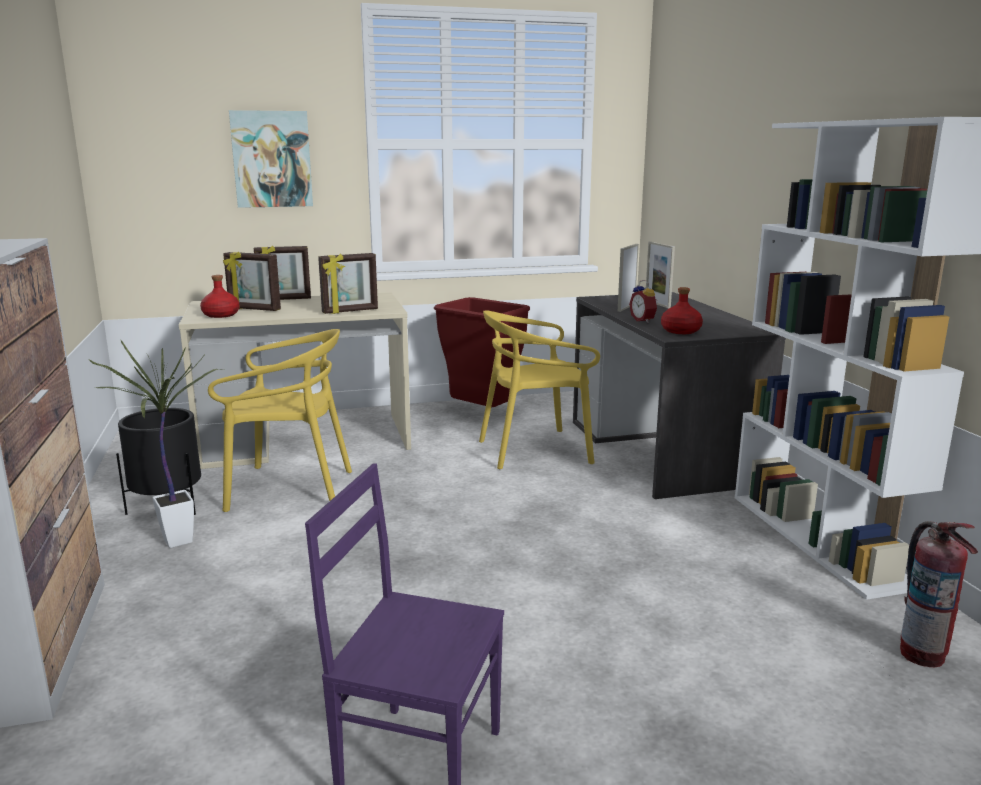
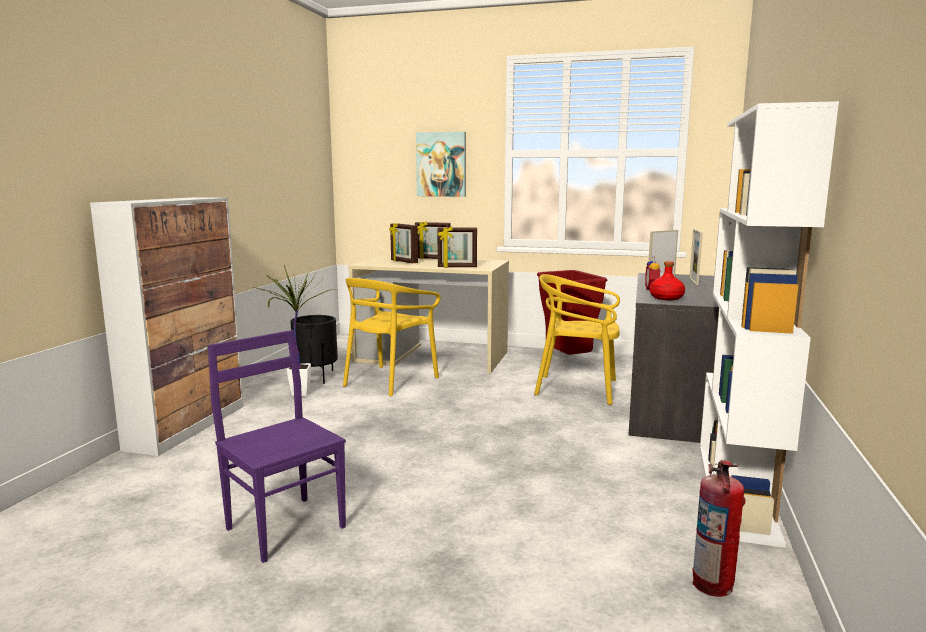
camera: 30 degrees right, 5 degrees down
red bottle [200,275,240,318] -> none
yellow chair [208,329,352,512] -> yellow chair turned 90 degrees clockwise [343,278,440,396]

